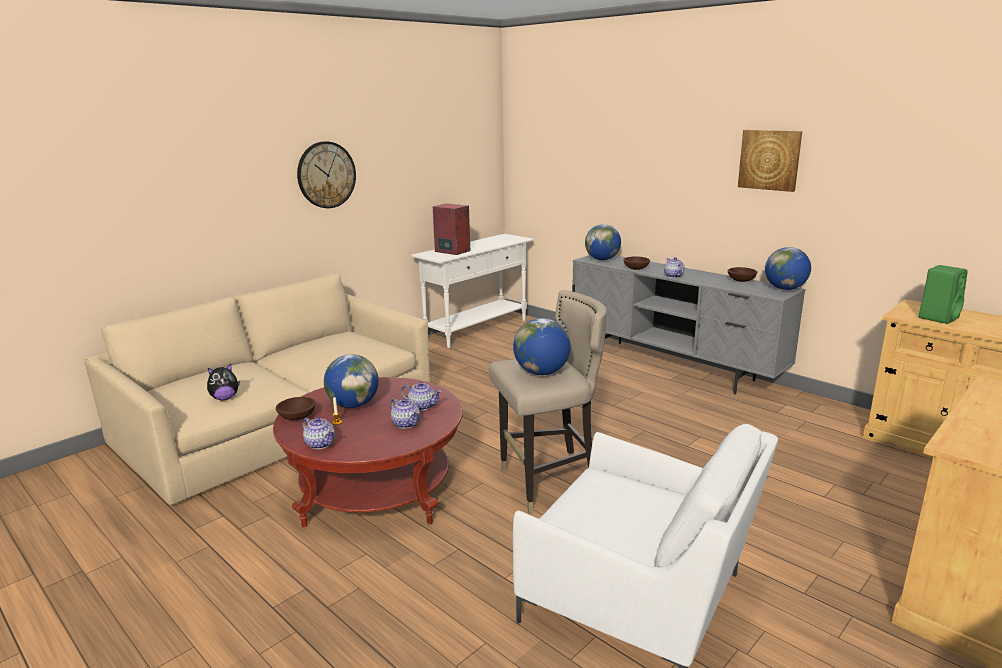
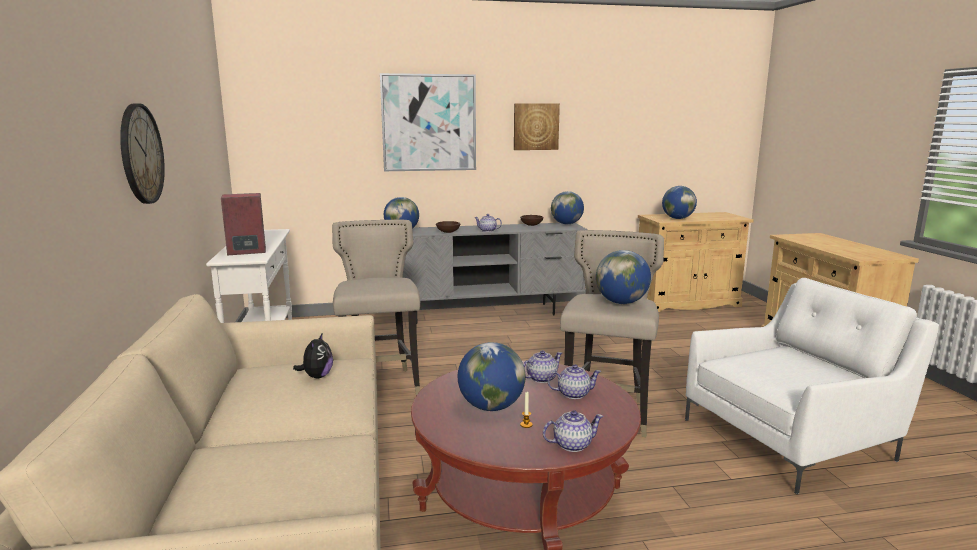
camera: 55 degrees left, 5 degrees down
plush toy [207,364,240,400] -> plush toy moved to [293,332,333,378]
brown bowl [276,397,316,420] -> none
green speaker [918,265,968,324] -> globe [662,186,697,219]
none -> beige stool [332,220,420,396]
none -> picture [380,73,476,171]

